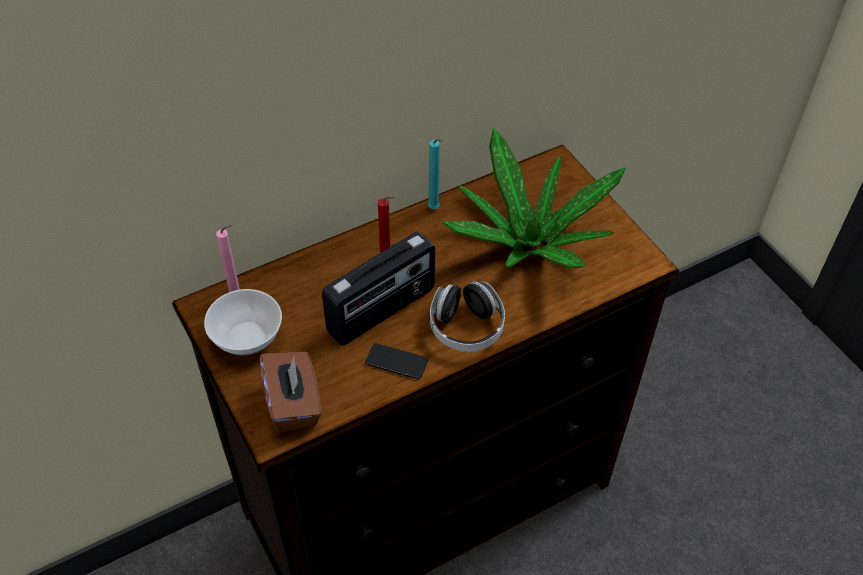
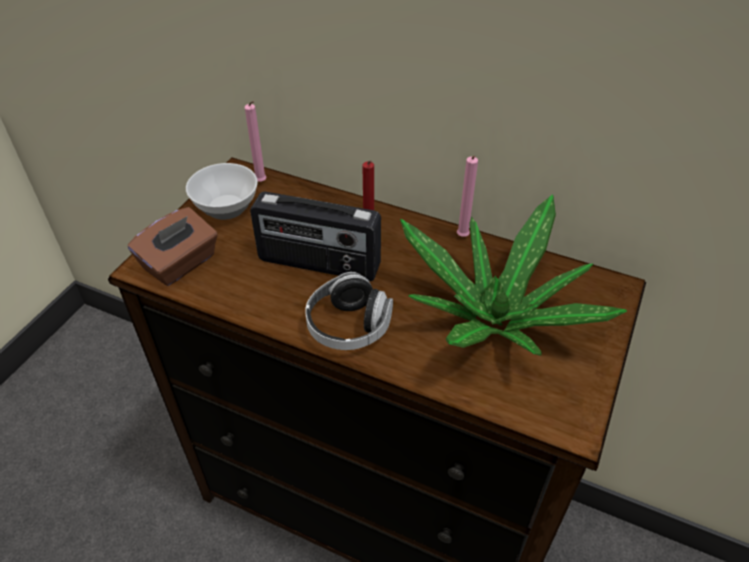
camera: 55 degrees right, 5 degrees down
phone [365,343,428,380] -> none
turquoise candle [428,139,442,209] -> pink candle [457,156,478,237]

